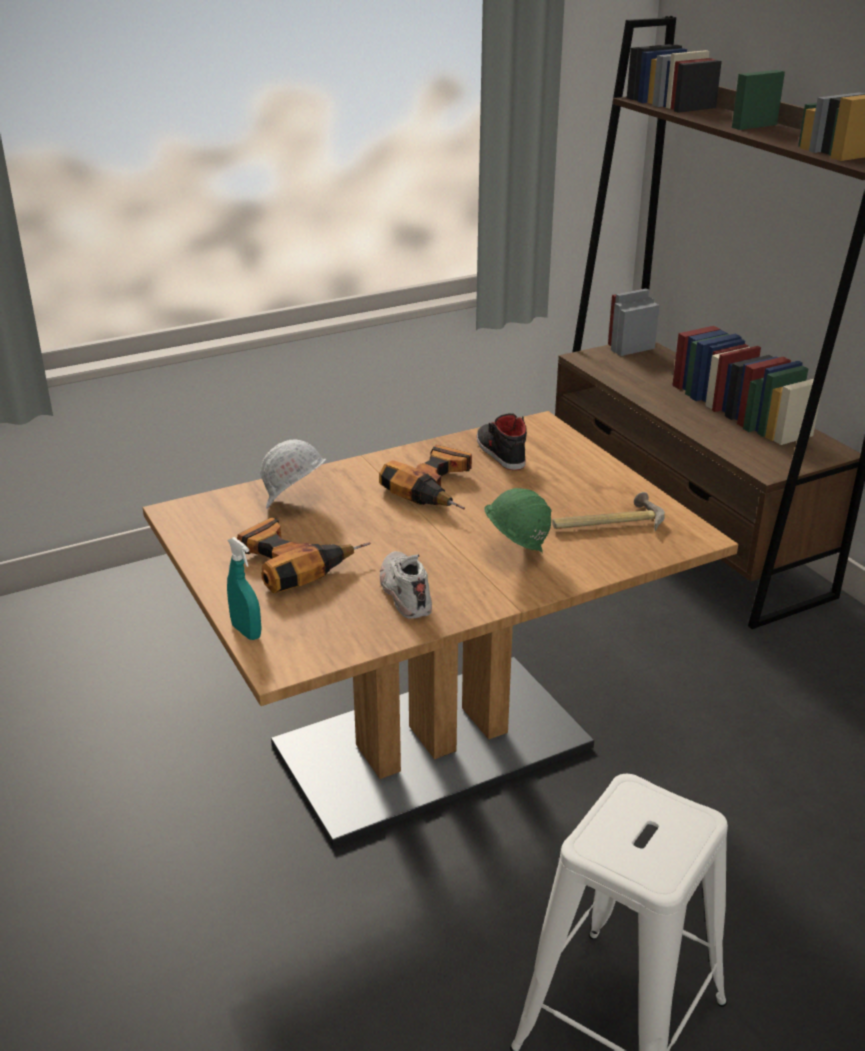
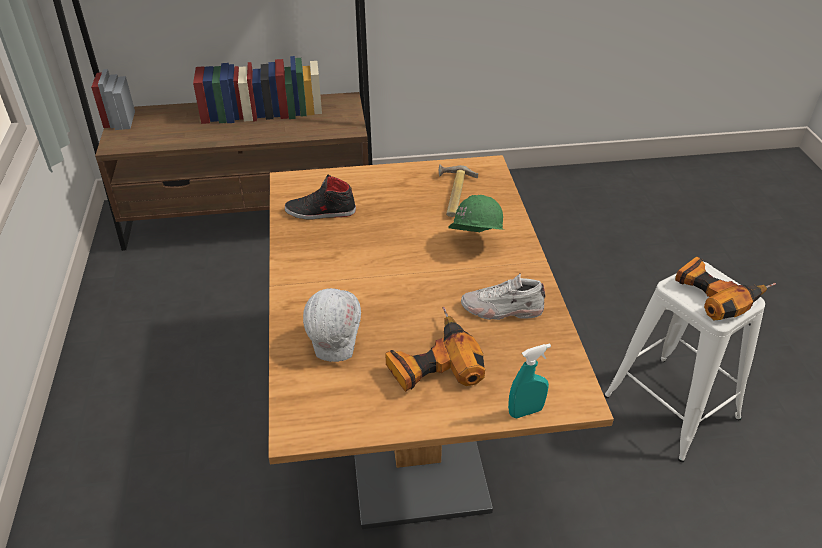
camera: 70 degrees left, 10 degrees up
power drill [379,445,472,510] -> power drill moved to [675,256,776,320]

